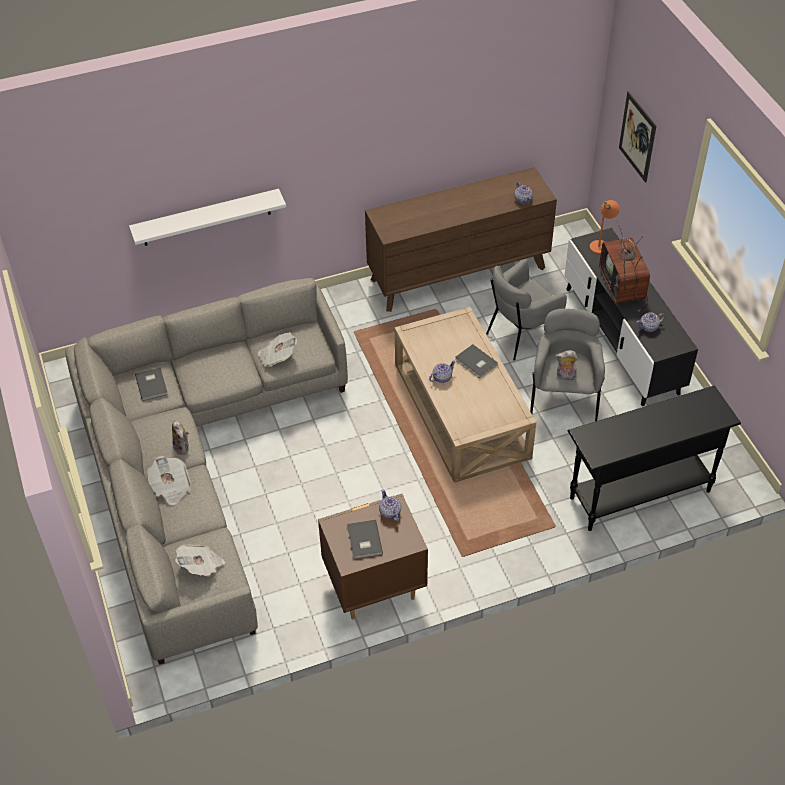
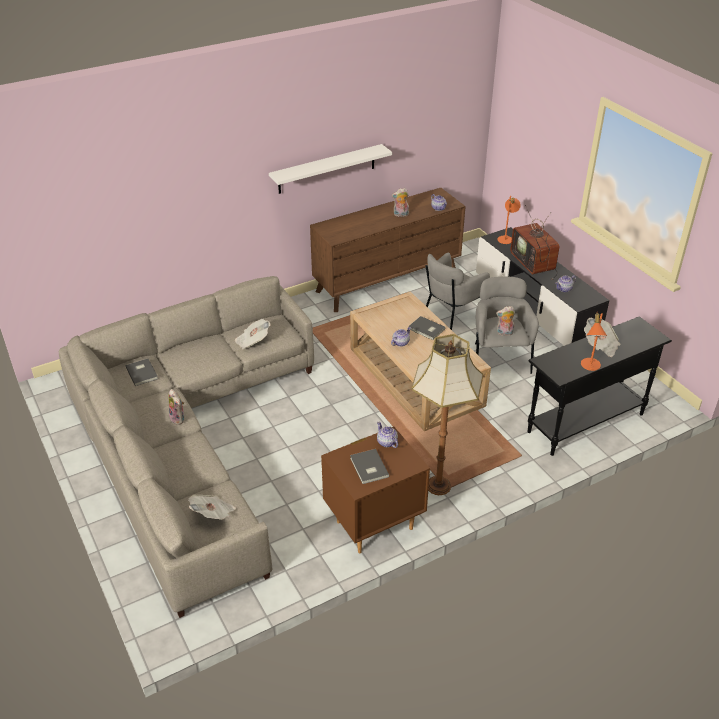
camera: 10 degrees left, 10 degrees down
white shelf [129,189,286,246] -> white shelf moved to [269,144,392,194]
newspaper [147,456,192,506] -> newspaper moved to [584,318,620,357]
picture [619,91,656,183] -> none
none -> plush toy [392,188,409,217]
none -> floor lamp [412,334,483,495]
none -> orange table lamp [581,312,607,371]

